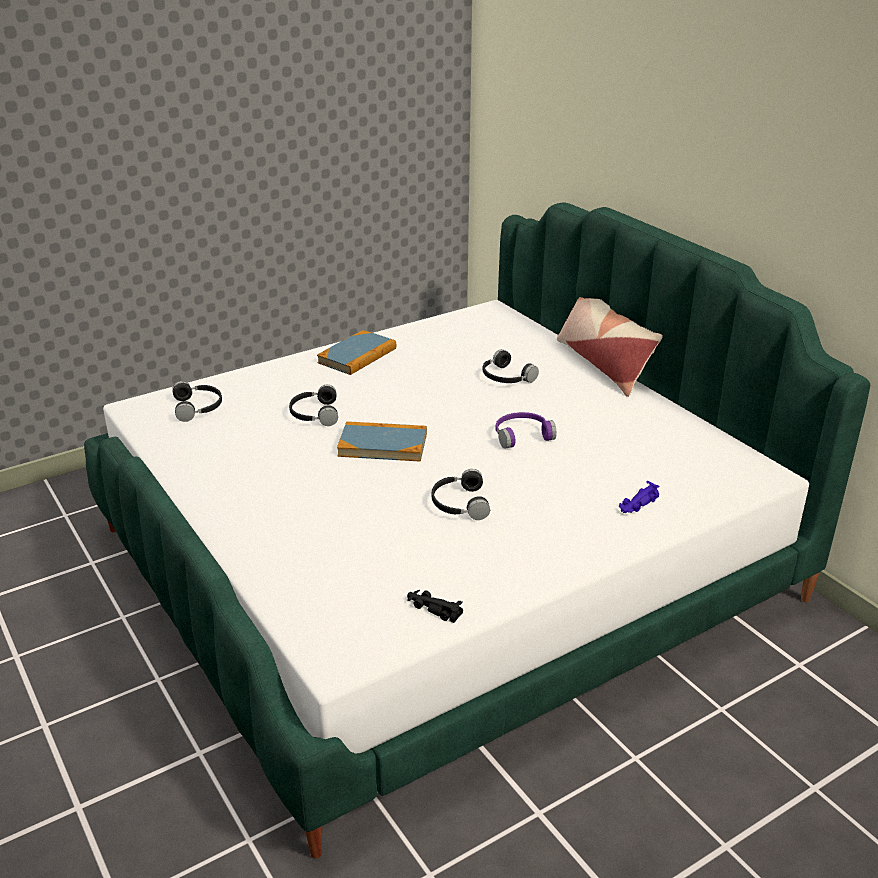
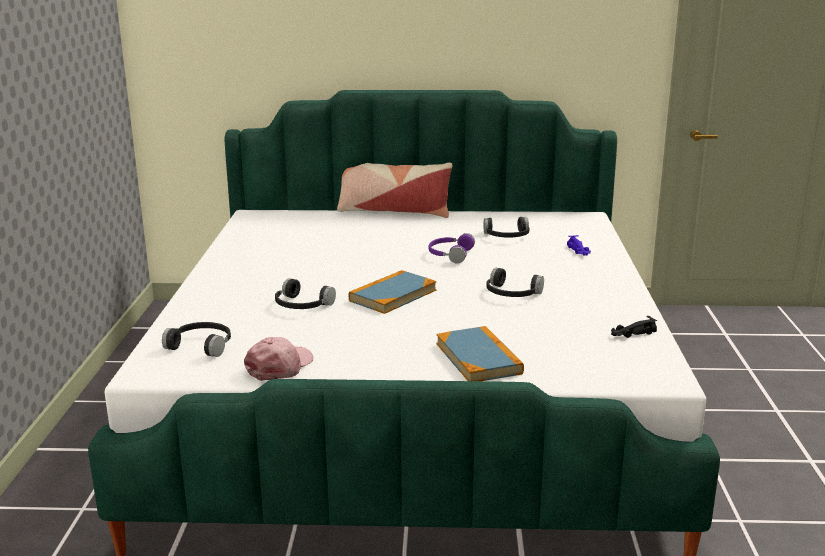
camera: 55 degrees left, 10 degrees down
book [317,330,396,375] -> book moved to [436,326,524,381]
black headphones [483,349,539,383] -> black headphones moved to [484,217,529,238]
none -> pink cap [244,337,313,381]

